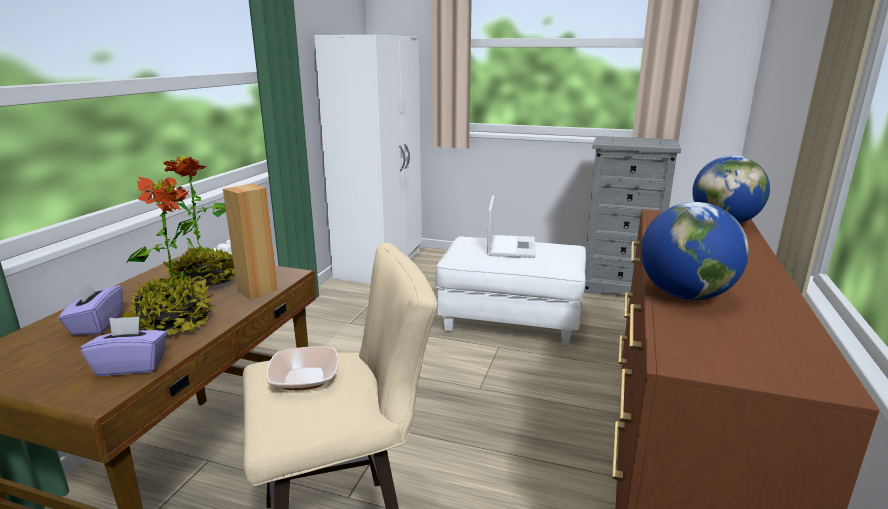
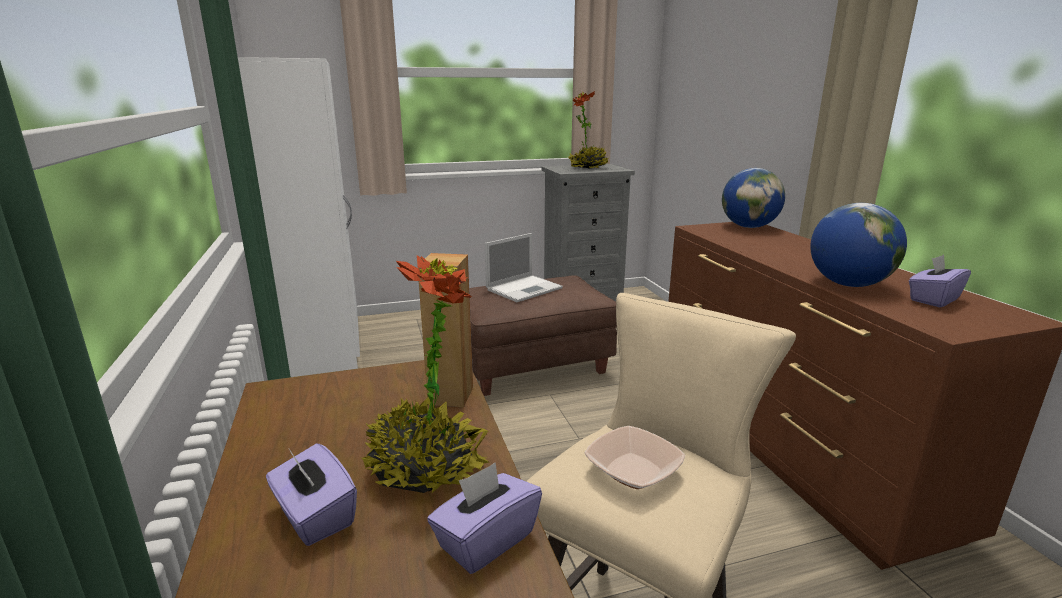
camera: 35 degrees left, 0 degrees up
potted plant [152,155,235,287] -> potted plant moved to [569,91,609,169]
white ottoman [435,236,586,346] -> brown ottoman [469,275,617,396]
laptop [487,195,536,258] -> laptop turned 75 degrees clockwise [485,233,563,302]
none -> purple tissue box [909,254,971,307]

